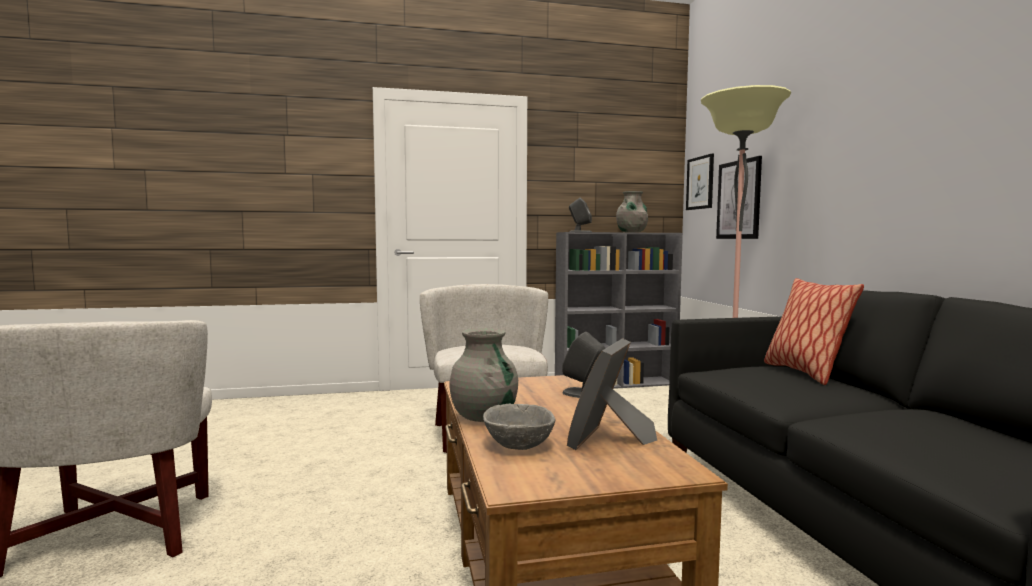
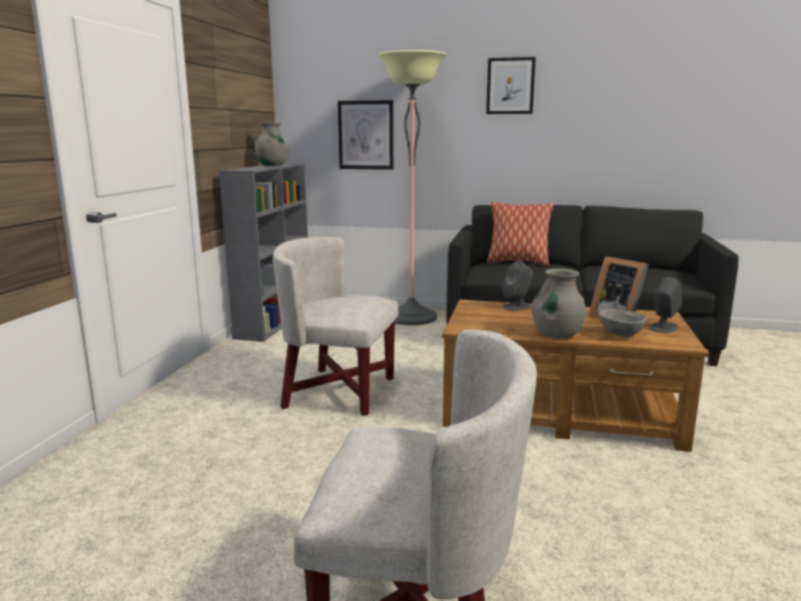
camera: 65 degrees left, 10 degrees up
grey speaker [569,198,592,232] -> grey speaker moved to [649,277,682,333]
picture [686,154,714,210] -> picture moved to [486,57,536,114]

